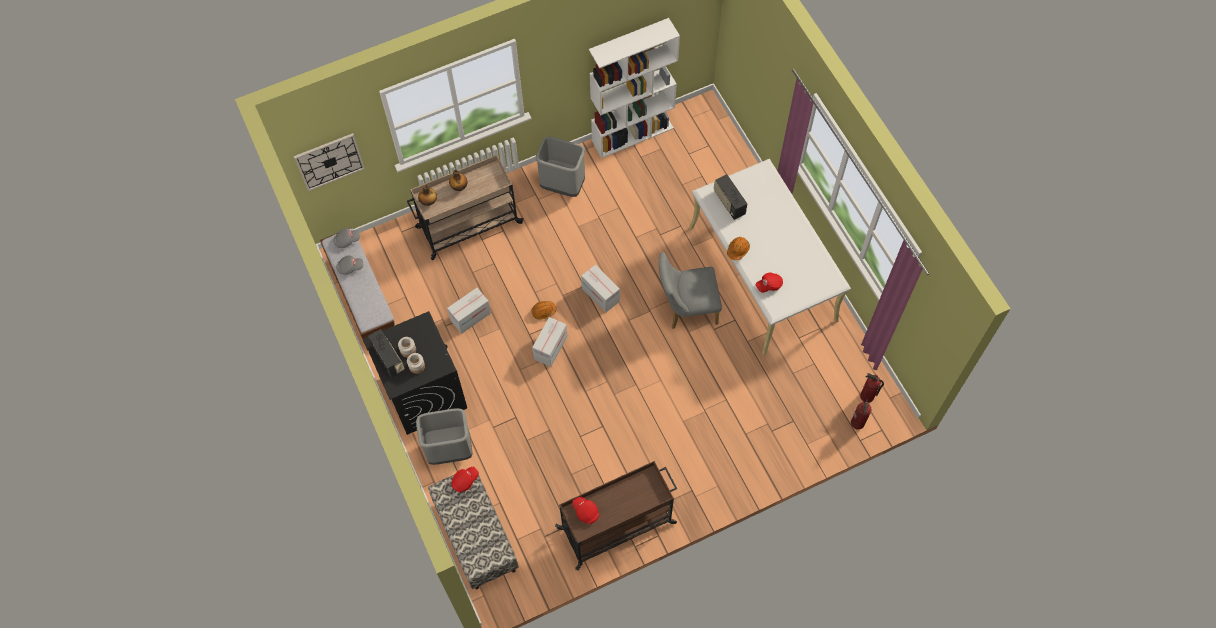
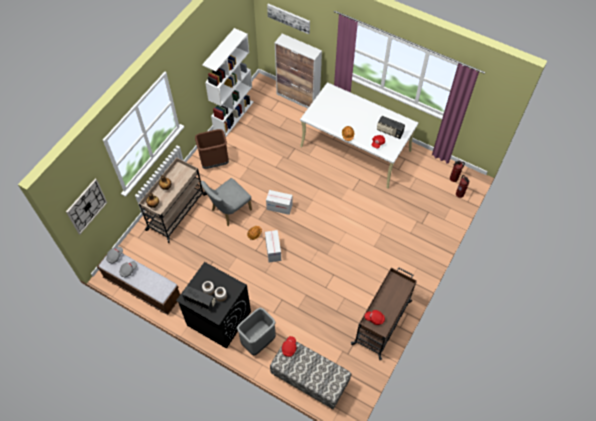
camera: 35 degrees left, 5 degrees down
cardboard box [447,288,491,334] -> none
grey trash can [536,137,585,197] -> brown trash can [195,129,229,169]
grey chair [659,252,722,329] -> grey chair moved to [201,178,252,226]
radio [714,174,747,220] -> radio moved to [377,116,405,139]
none -> picture [267,4,310,34]
none -> cabinet [275,34,322,109]

